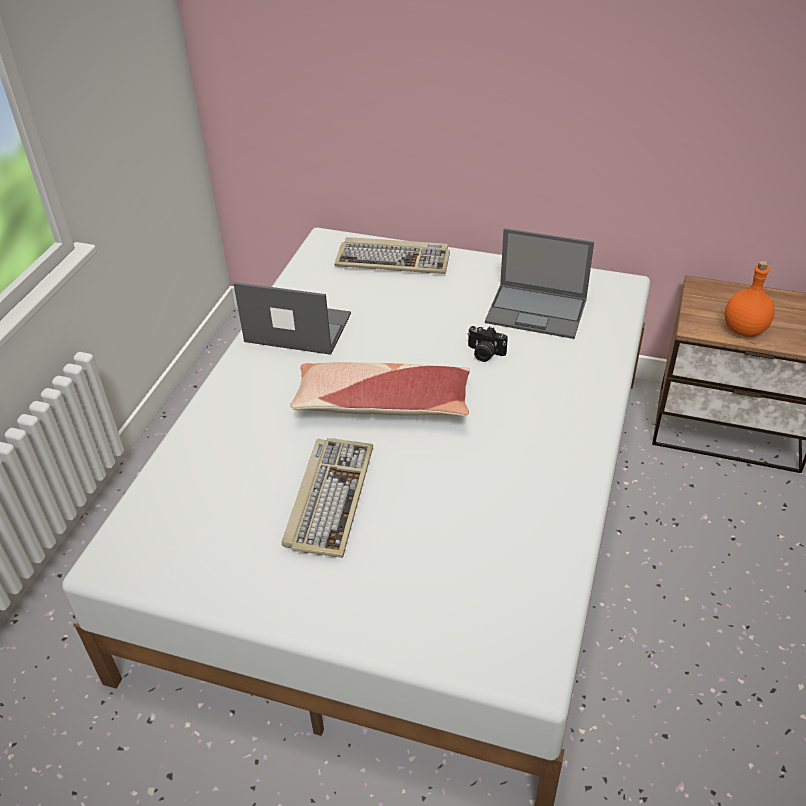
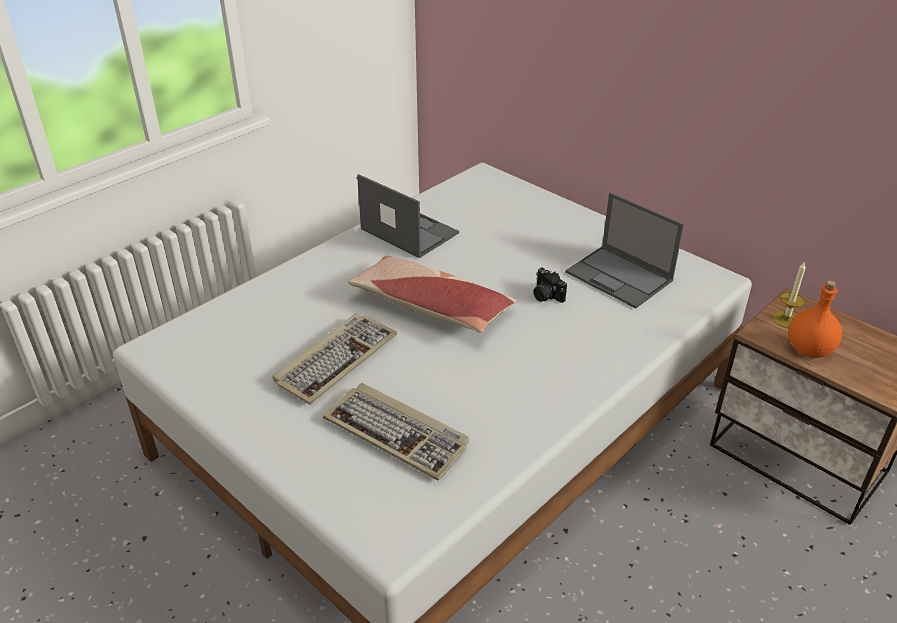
camera: 25 degrees right, 5 degrees down
keyboard [335,237,450,274] -> keyboard moved to [323,383,469,481]
none -> candle [773,261,806,328]

